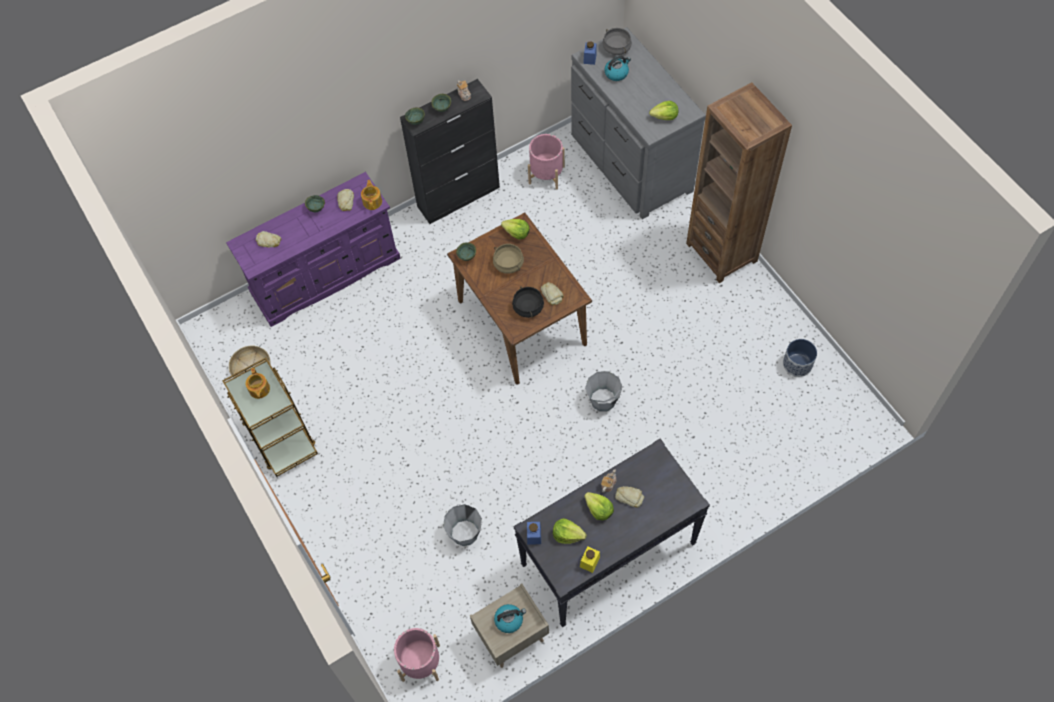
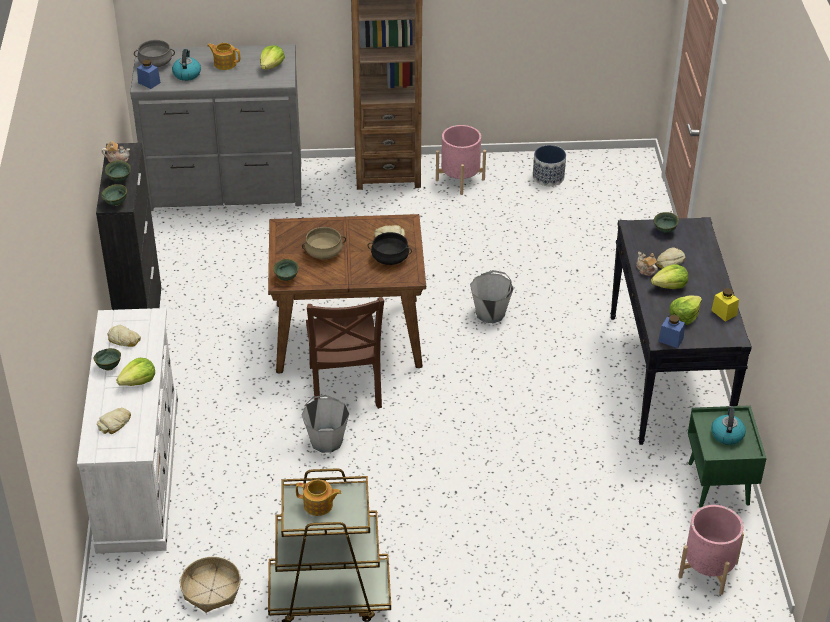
camera: 65 degrees left, 20 degrees down
purple dresser [226,172,401,327] -> white dresser [77,308,178,554]
teapot [361,180,382,210] -> teapot moved to [207,43,240,70]
grey bucket [443,504,482,546] -> grey bucket moved to [302,395,349,453]
beige nightstand [470,584,549,668] -> green nightstand [688,405,767,507]
lettuce [501,219,530,240] -> lettuce moved to [116,358,155,386]
pink planter [528,134,565,190] -> pink planter moved to [436,125,486,195]
none -> brown chair [306,297,384,409]
none -> green bowl [654,212,679,233]

